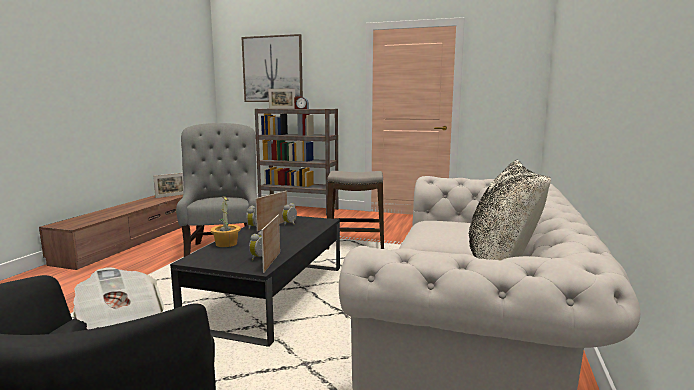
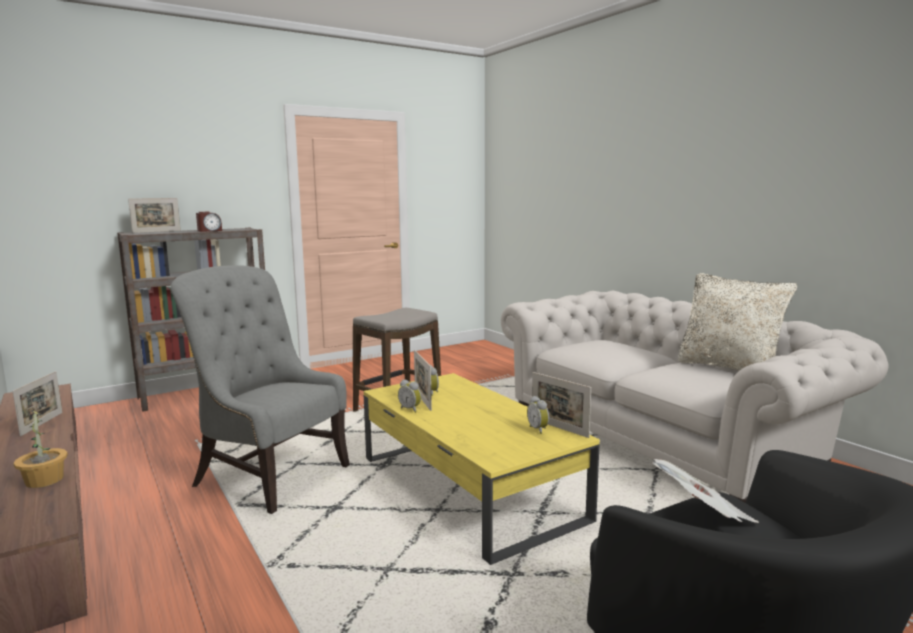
camera: 50 degrees left, 0 degrees up
black coffee table [170,216,340,347] -> yellow coffee table [363,373,600,565]
potted plant [211,196,241,247] -> potted plant moved to [13,409,68,488]
picture [242,34,303,102] -> none

